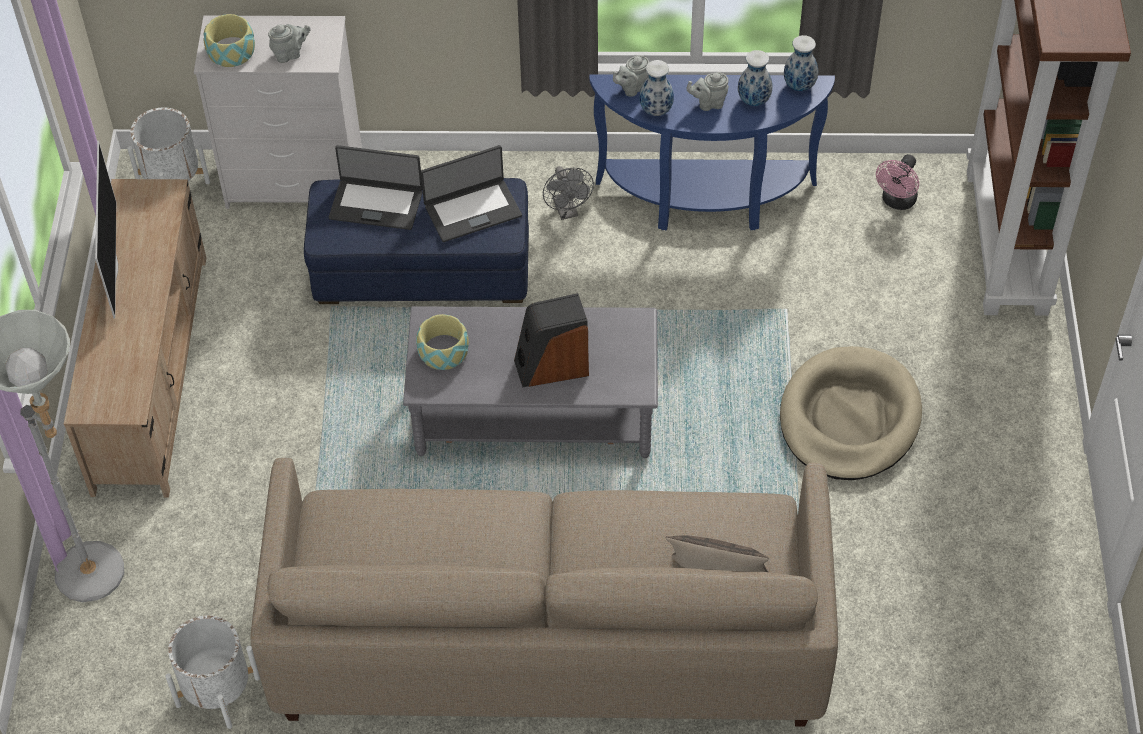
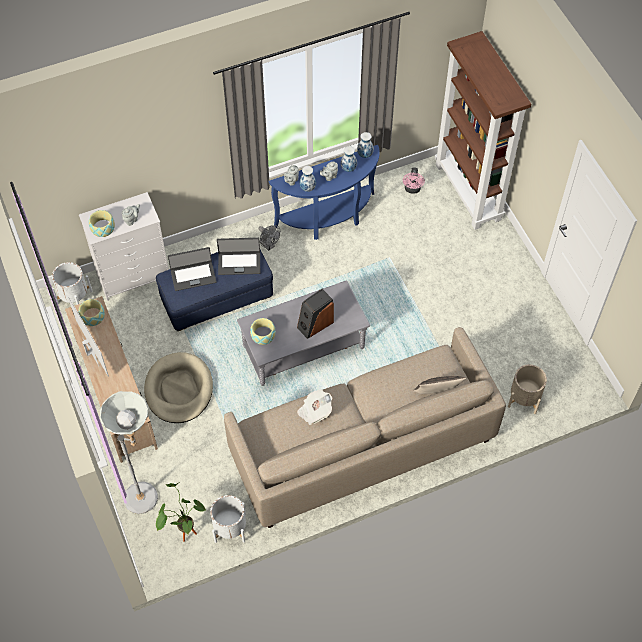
camera: 25 degrees left, 5 degrees up
laptop [421,145,522,242] -> laptop turned 45 degrees clockwise [217,238,260,275]
beige dog bed [780,346,922,480] -> beige dog bed moved to [144,352,213,423]
none -> bowl [78,299,105,326]
none -> potted plant [156,482,207,542]
none -> newspaper [297,389,333,425]
none -> beige planter [508,364,547,414]

